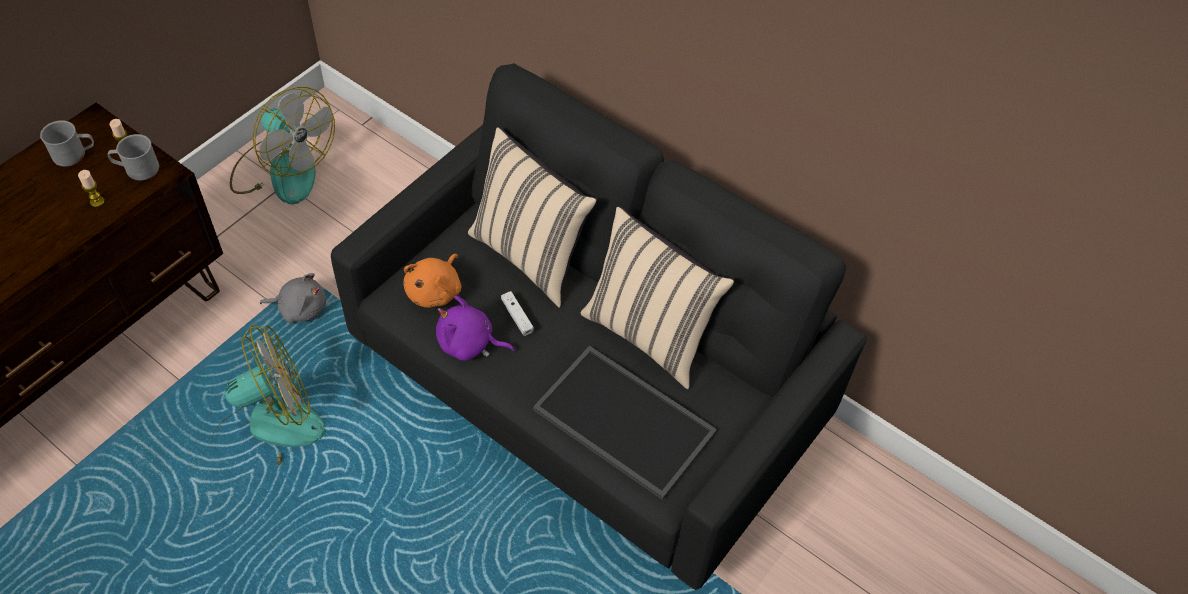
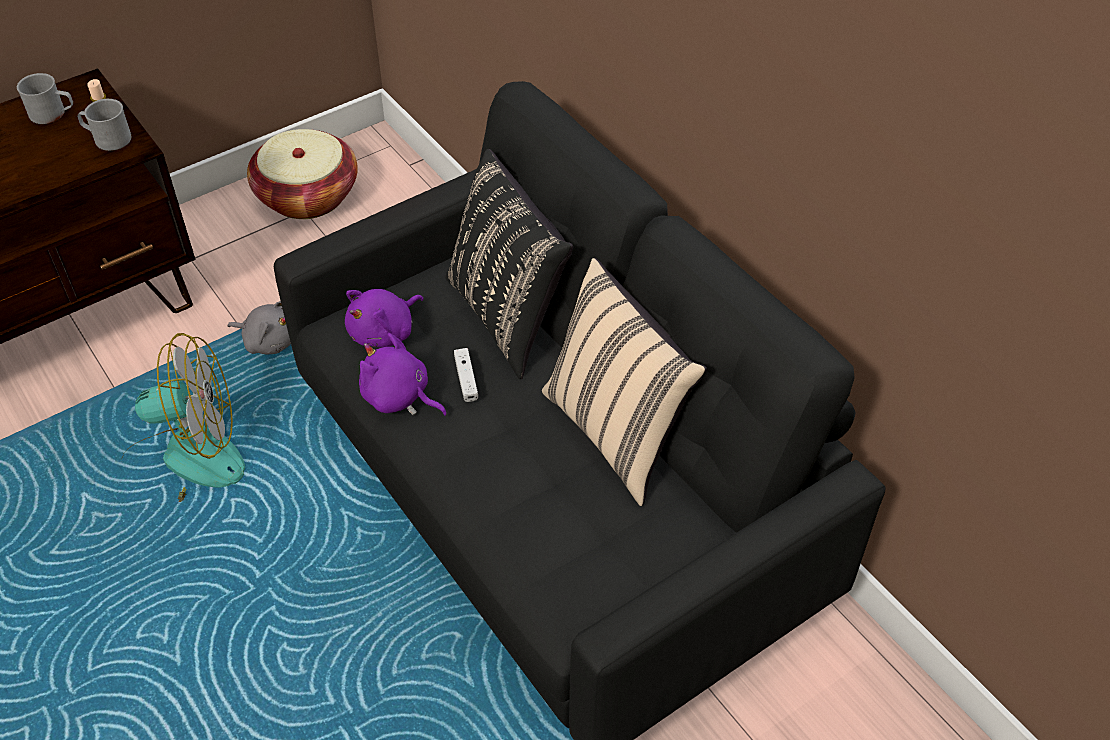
camera: 20 degrees right, 5 degrees down
candle [78,170,105,207] -> none
fan [230,87,335,204] -> basket [247,129,358,219]
orange plush toy [403,254,461,308] -> purple plush toy [345,289,423,347]
beige pillow [468,127,597,308] -> black pillow [445,149,573,379]
tray [533,345,717,500] -> none

